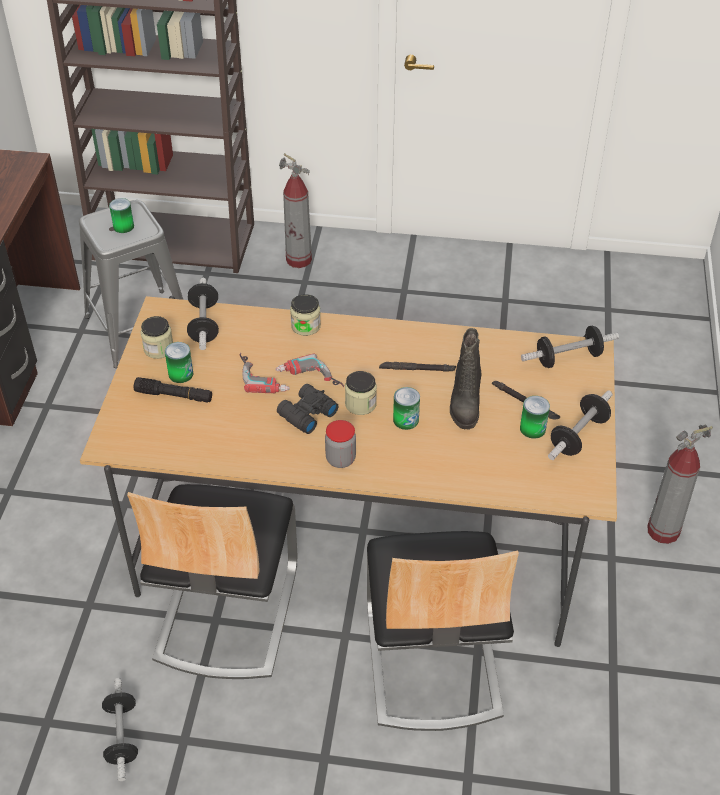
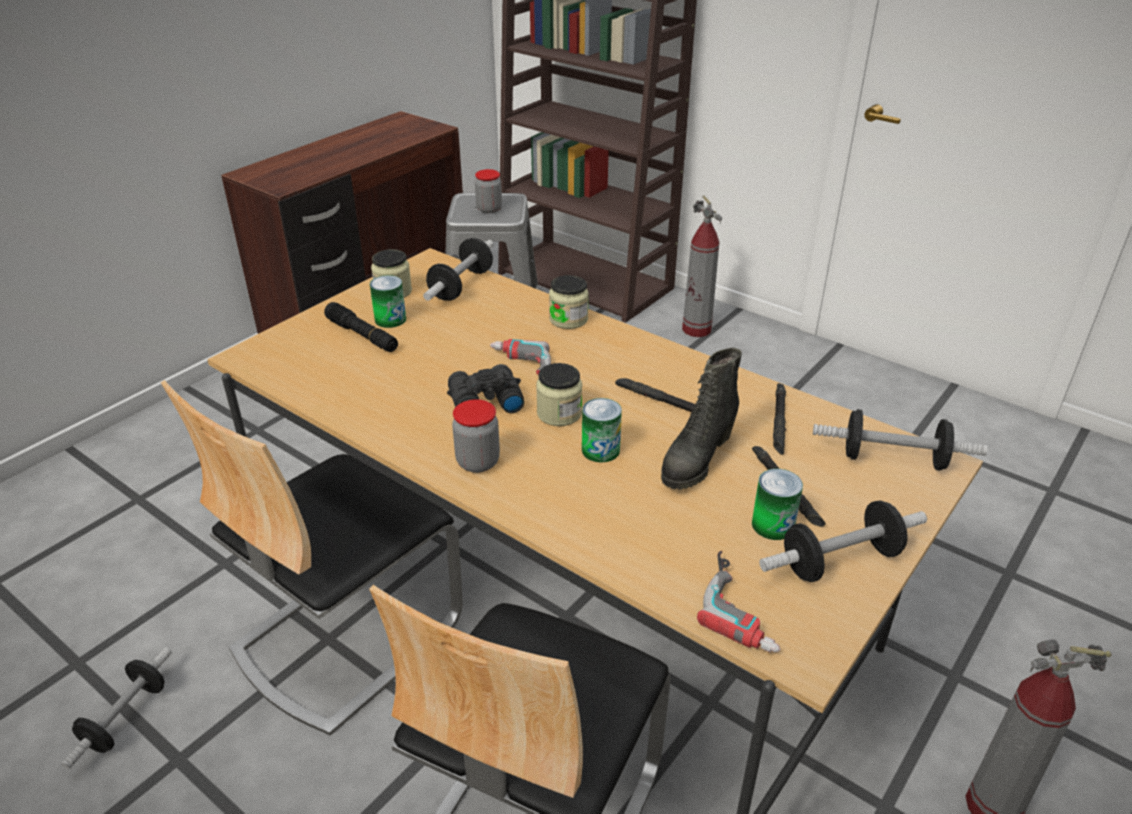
camera: 30 degrees right, 10 degrees down
can [109,198,134,233] -> jar [475,169,502,213]
power drill [240,353,290,393] -> power drill moved to [697,551,780,652]
none -> black flashlight [773,383,786,455]

